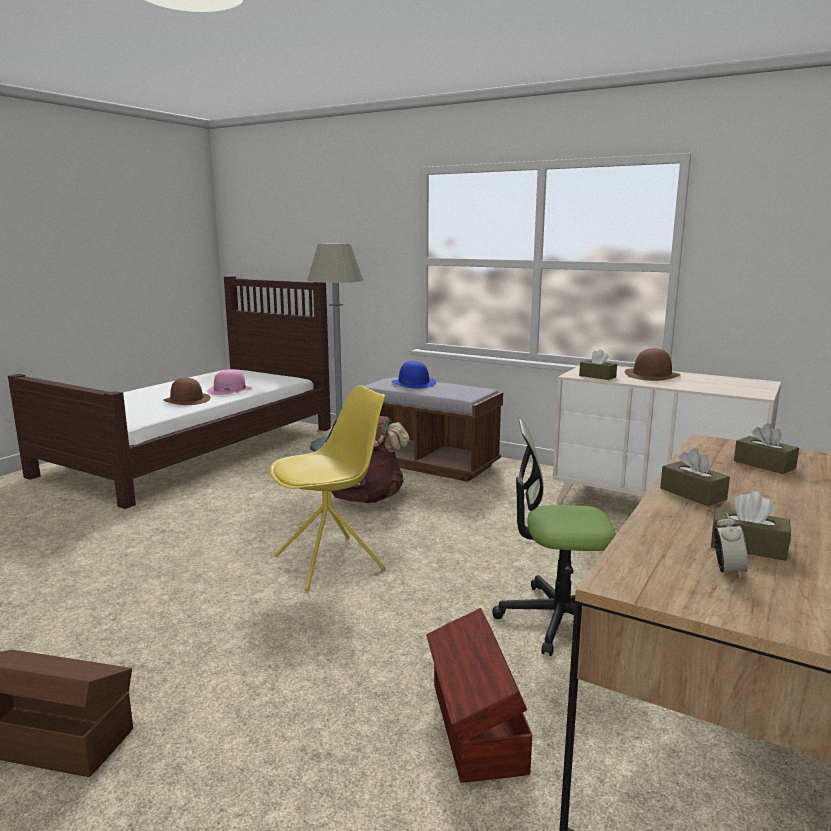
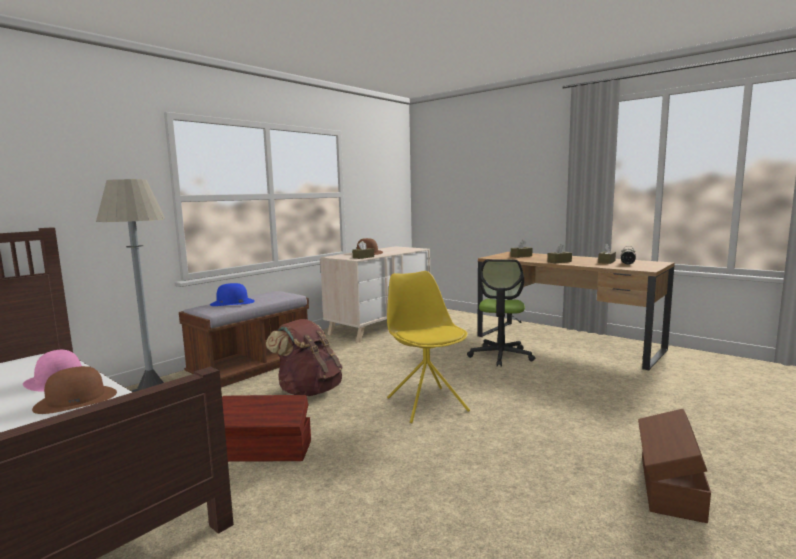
camera: 80 degrees left, 5 degrees down
brown storage box [426,608,533,783] -> brown storage box moved to [222,395,311,462]

